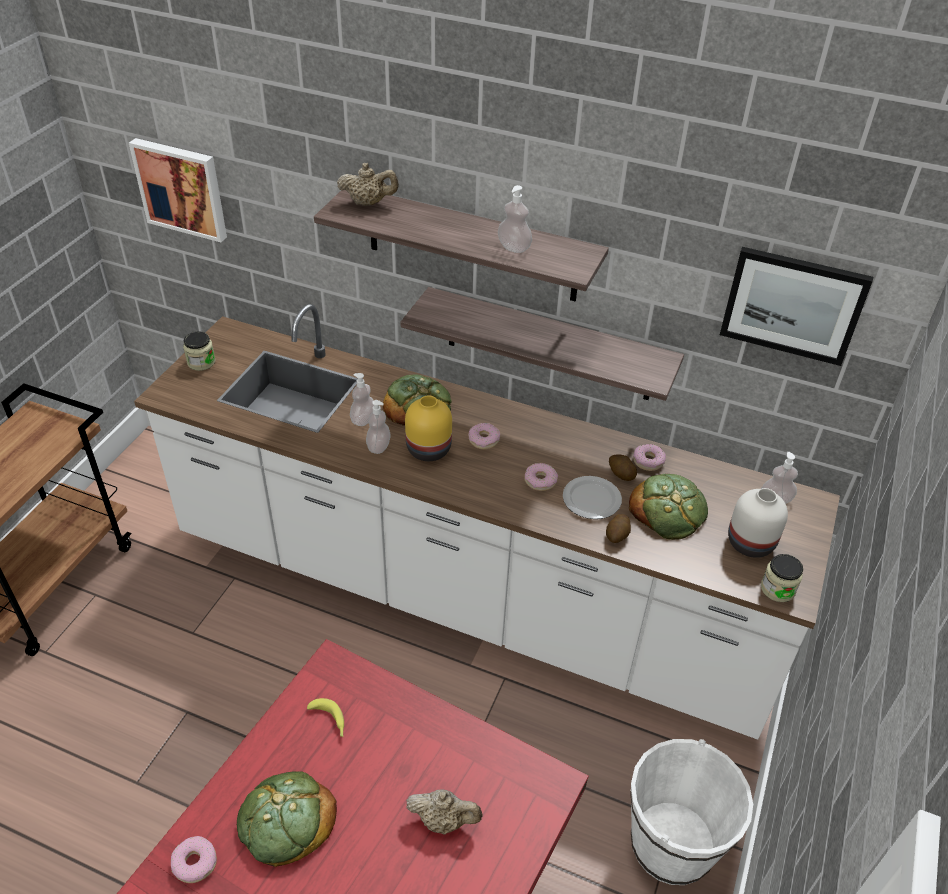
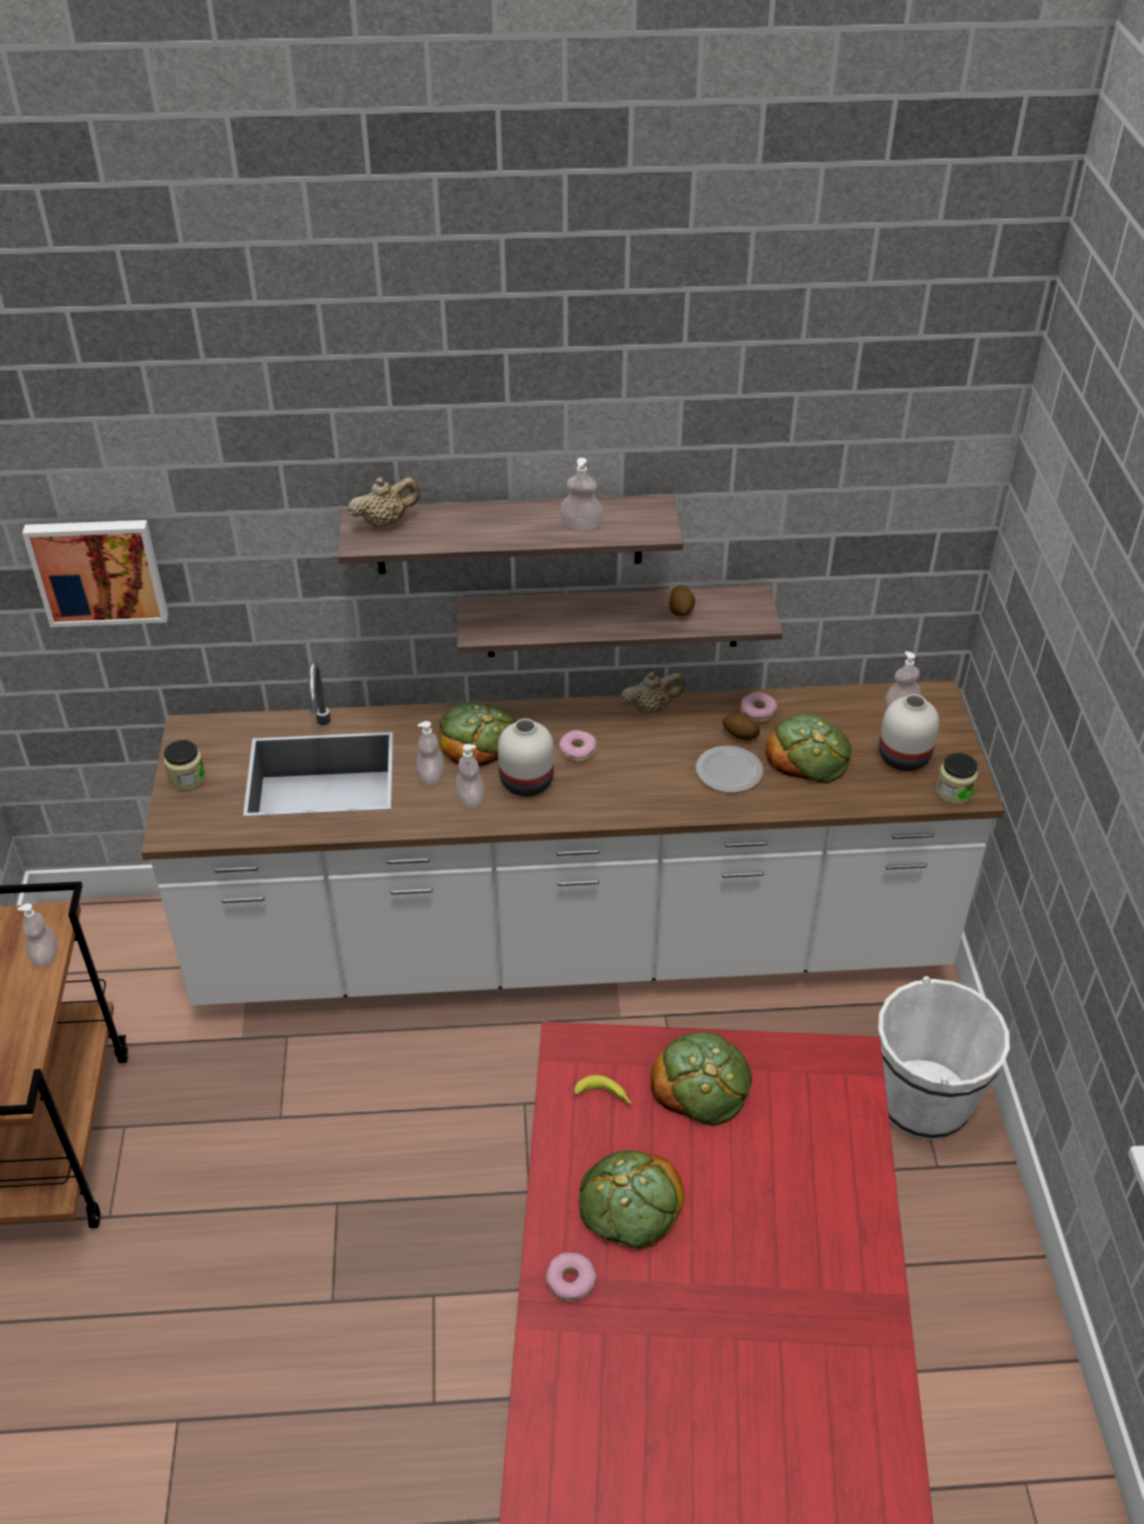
camera: 25 degrees left, 0 degrees up
yellow vase [405,395,452,461] -> white vase [498,719,554,797]
beige teapot [406,790,483,834] -> beige teapot moved to [621,672,685,714]
donut [524,463,558,491] -> none
potato [606,514,631,543] -> potato moved to [669,585,695,616]
picture [720,247,873,366] -> none
none -> soap dispenser [18,903,57,966]
none -> bread [650,1032,752,1126]

